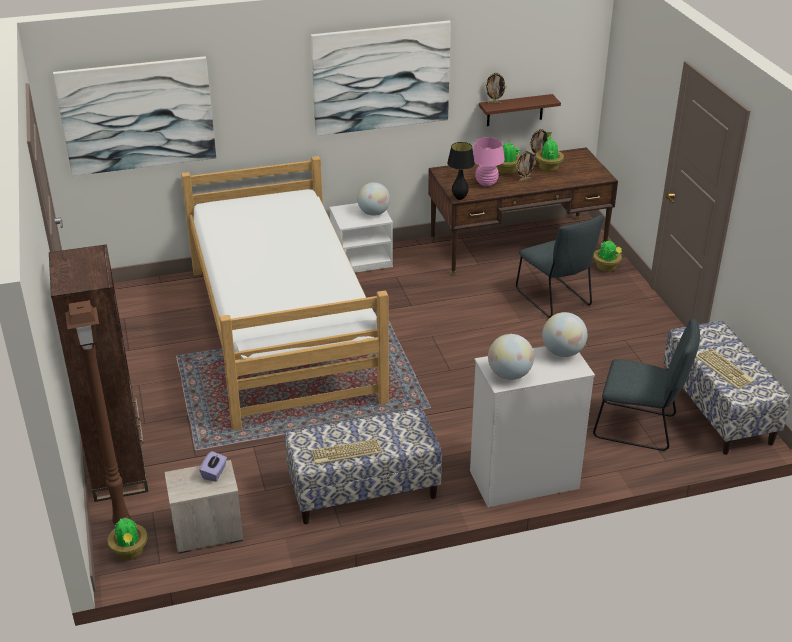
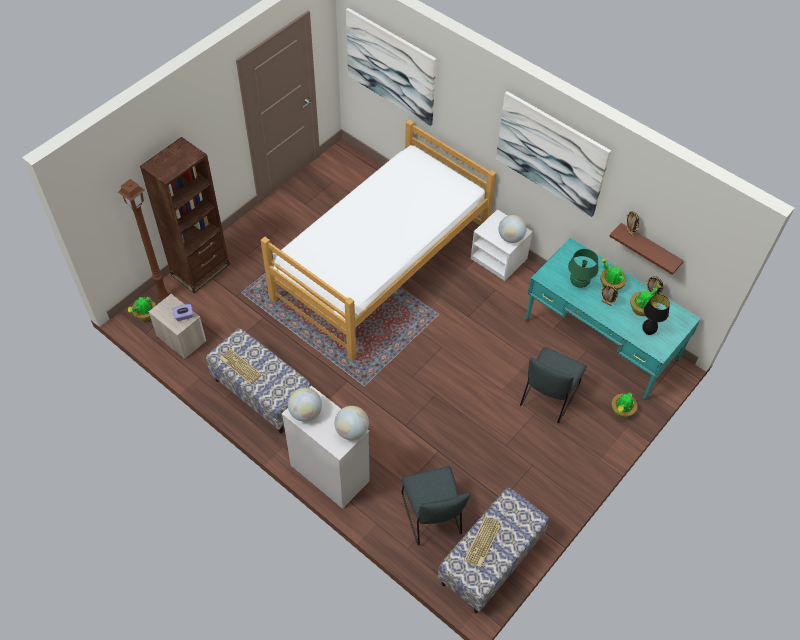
camera: 55 degrees right, 20 degrees up
brown desk [428,148,618,276] -> turquoise desk [525,238,701,401]
black table lamp [447,142,475,200] -> black table lamp moved to [642,294,670,335]
pink table lamp [473,137,505,186] -> green table lamp [568,249,599,288]

